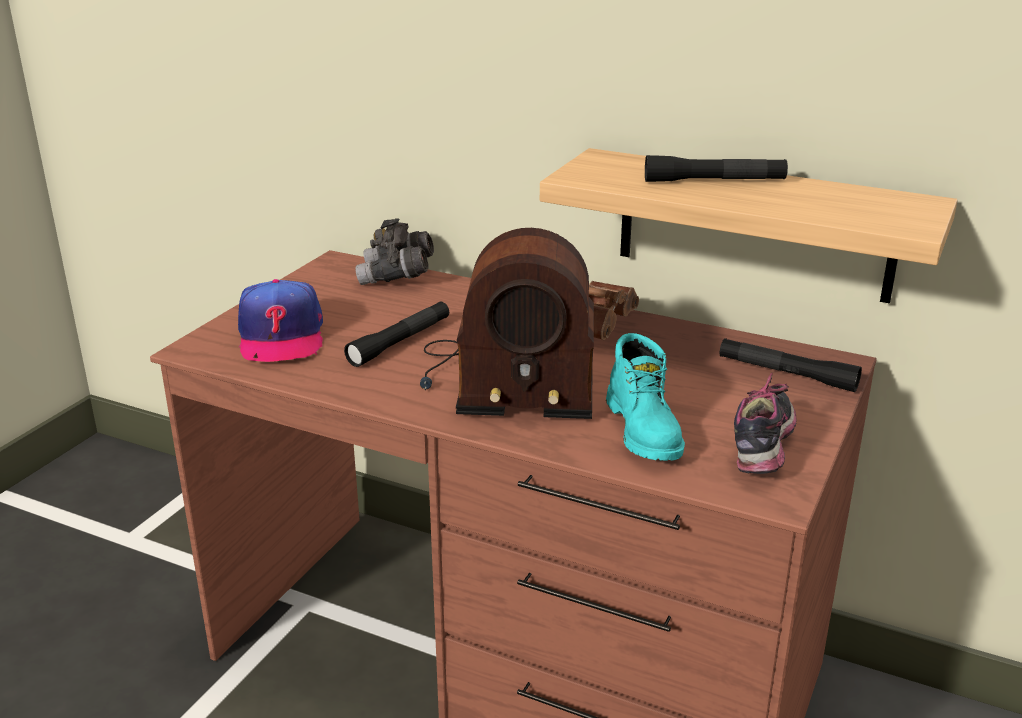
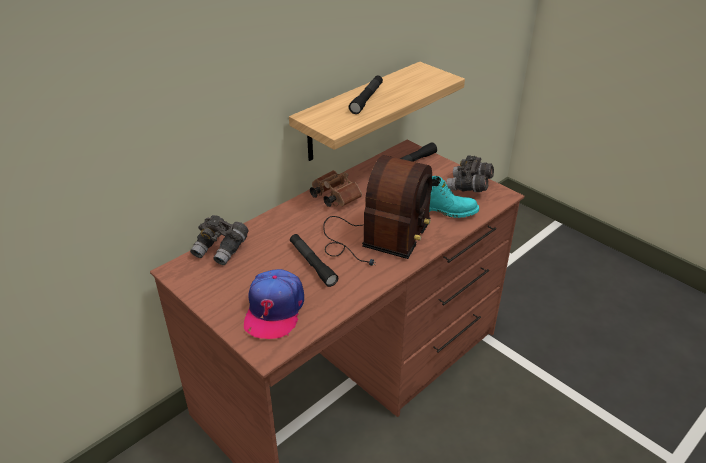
camera: 70 degrees left, 10 degrees up
cap [238,279,323,362] -> cap turned 90 degrees clockwise [244,269,304,339]
shoe [734,373,797,474] -> grey binoculars [446,155,494,192]

